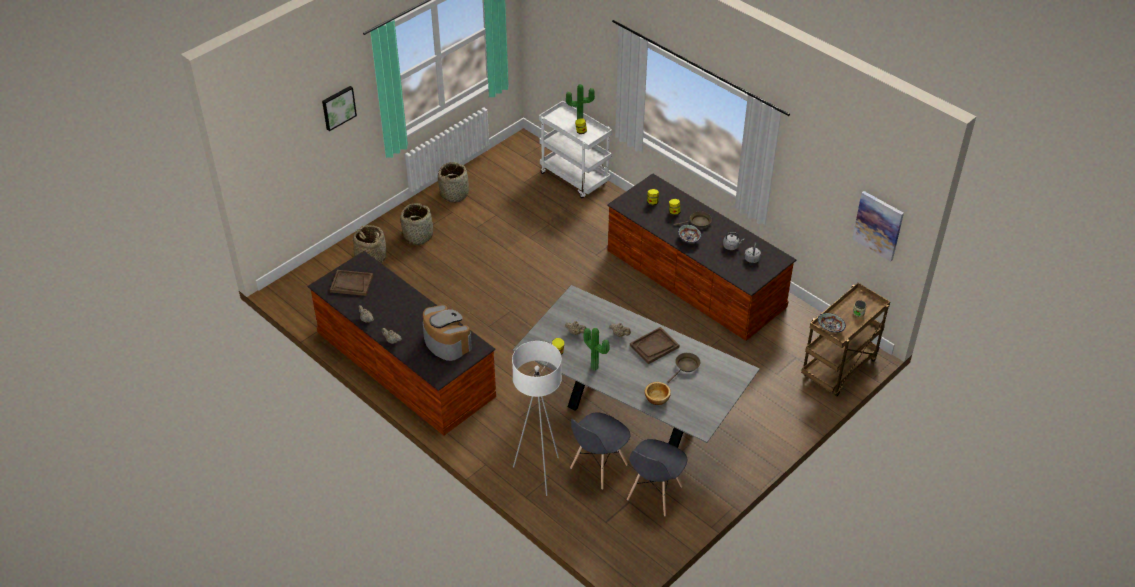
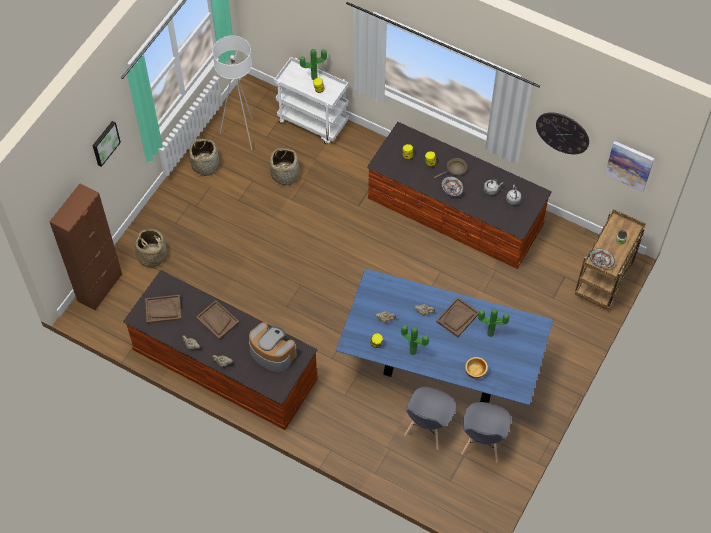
camera: 15 degrees left, 15 degrees up
basket [400,203,433,245] -> basket moved to [269,148,299,186]
grey dining table [512,285,760,448] -> blue dining table [336,269,553,405]
white floor lamp [512,341,562,496] -> white floor lamp moved to [212,36,253,150]
brown frying pan [667,353,700,383] -> potted plant [478,309,509,337]
none -> brown cabinet [49,184,122,310]
none -> brown tray [196,300,240,340]
none -> wall clock [536,112,589,154]

